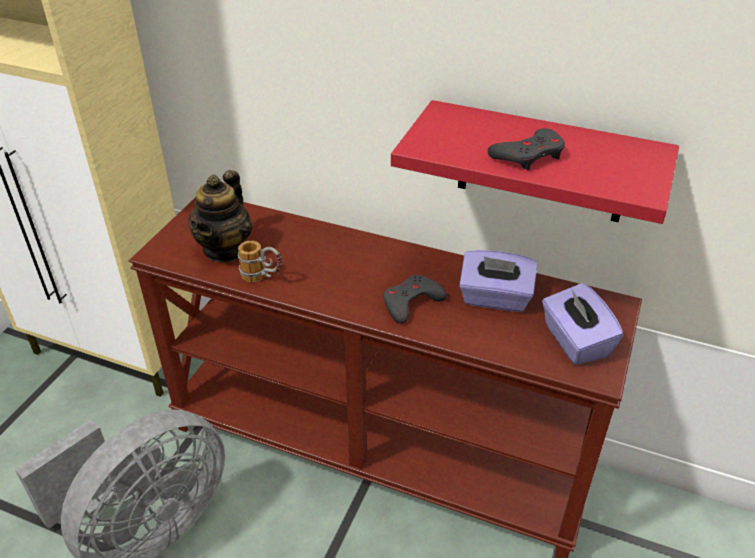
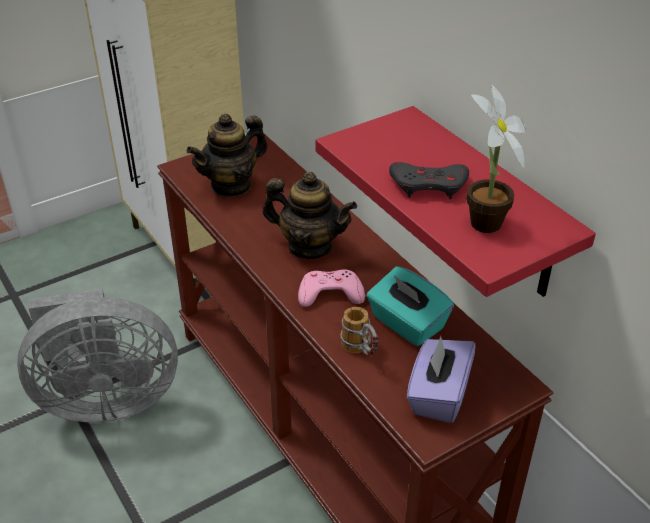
camera: 35 degrees right, 0 degrees up
mug [238,240,282,282] -> mug moved to [340,307,379,358]
grey game controller [383,275,447,324] -> pink game controller [298,269,365,307]
purple tissue box [459,250,537,312] -> turquoise tissue box [367,266,454,346]
none -> teapot [262,172,357,259]
none -> potted plant [466,84,526,233]

